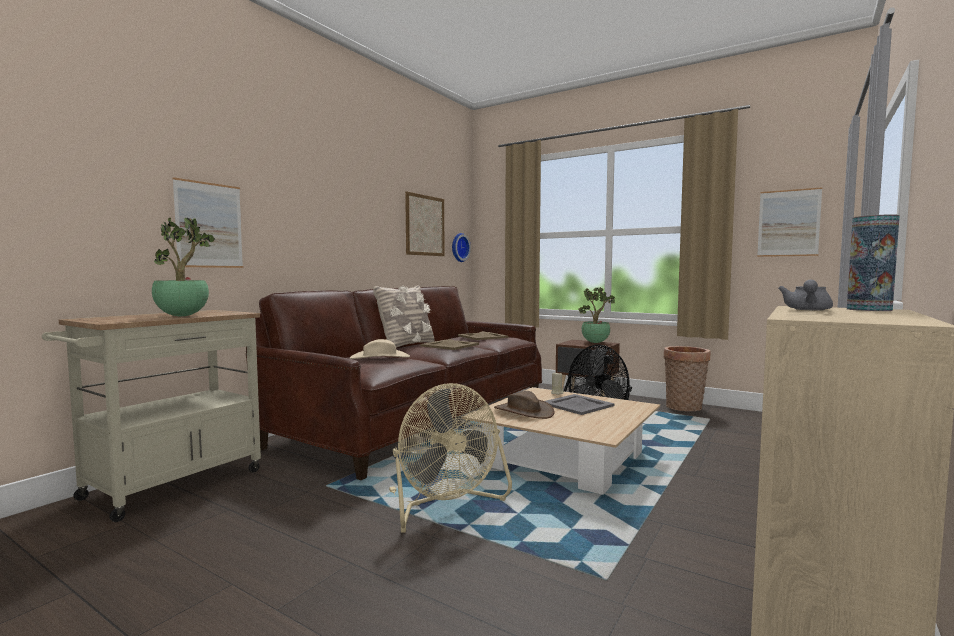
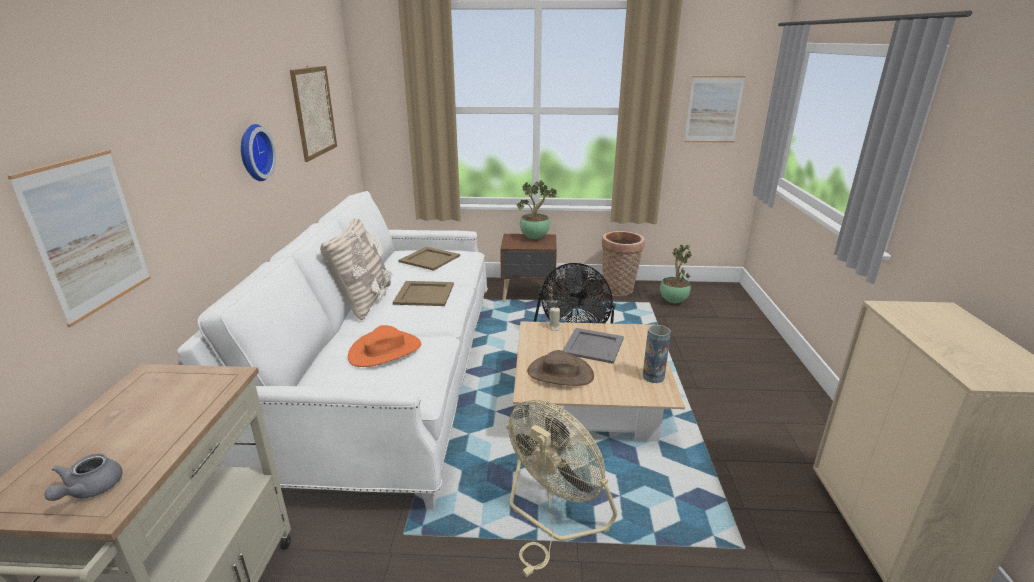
camera: 30 degrees left, 20 degrees up
potted plant [152,218,215,316] -> potted plant moved to [660,245,692,303]
brown sofa [246,286,543,480] -> white sofa [177,191,488,509]
beige hat [350,339,410,359] -> orange hat [348,325,421,367]
beige fan [389,383,512,533] -> beige fan turned 75 degrees counterclockwise [505,400,617,577]
wall clock [452,233,471,262] -> wall clock moved to [241,124,276,181]
grey teapot [778,280,833,311] -> grey teapot moved to [44,454,123,501]
vase [847,214,900,311] -> vase moved to [643,325,671,383]

